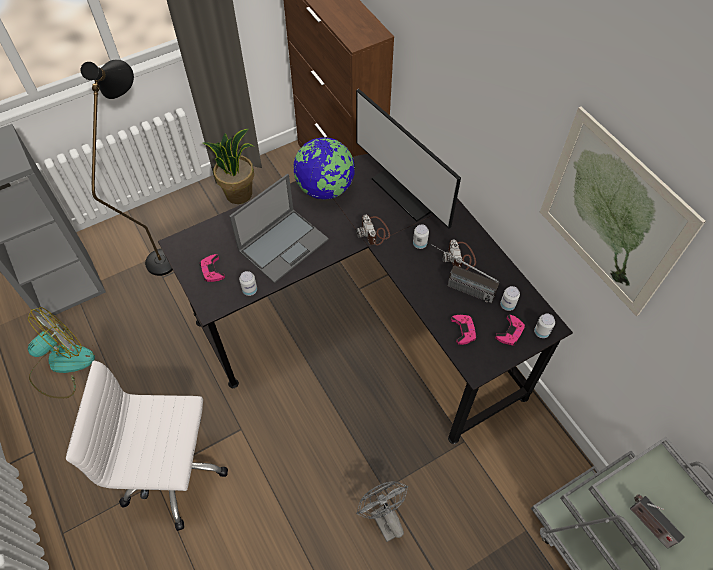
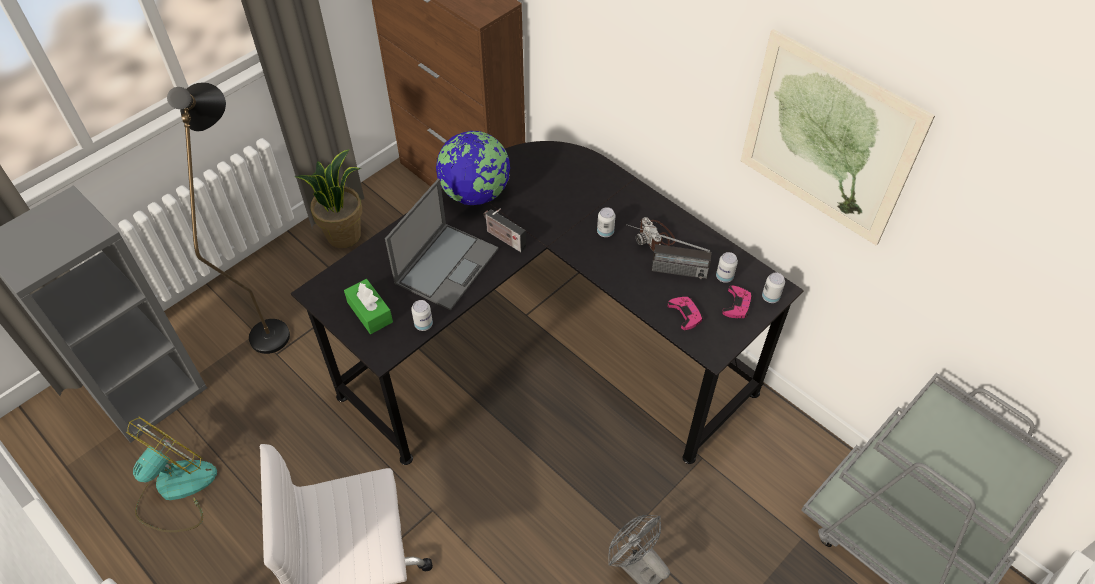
camera: 15 degrees left, 5 degrees down
pink game controller [199,254,225,282] -> green tissue box [344,279,393,334]
monitor [356,89,461,228] -> none
camera [356,215,390,246] -> none
radio [630,495,685,549] -> radio moved to [484,209,526,252]

